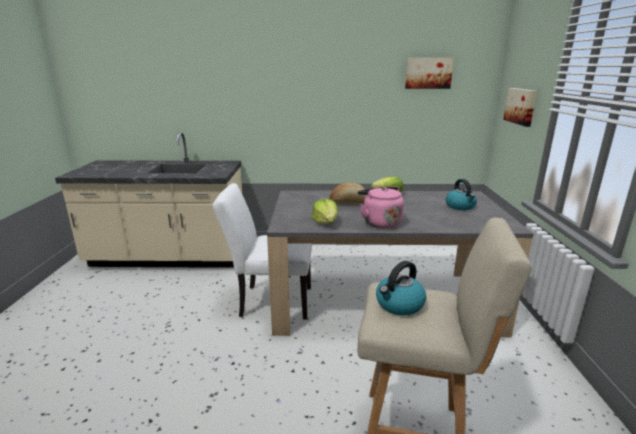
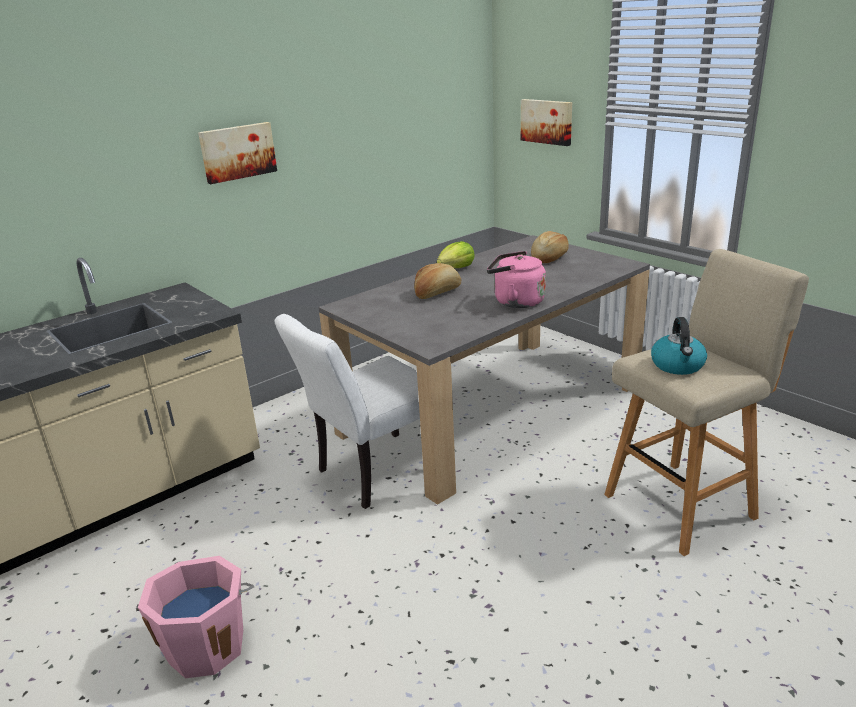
camera: 40 degrees left, 5 degrees up
lettuce [312,199,338,224] -> none
picture [405,57,454,89] -> picture moved to [198,122,277,184]
kettle [446,179,477,210] -> bread [531,231,569,263]
none -> pink bucket [136,556,254,678]

